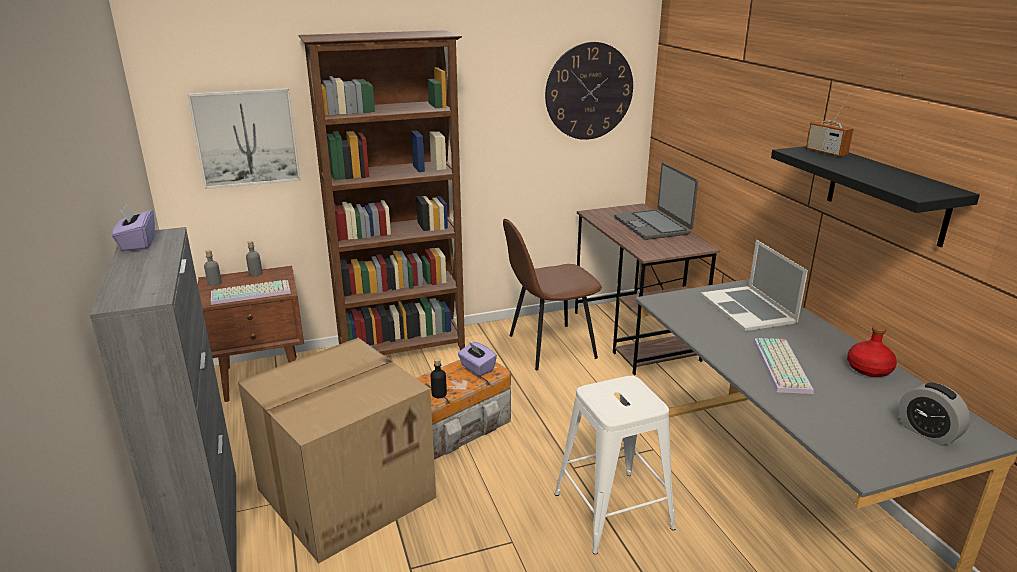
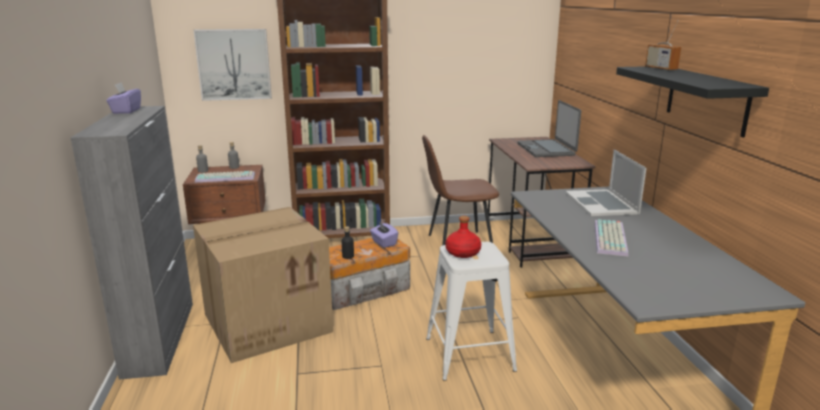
camera: 10 degrees right, 5 degrees down
wall clock [545,42,633,140] -> none
red bottle [847,325,897,377] -> red bottle moved to [445,216,481,258]
alarm clock [899,382,970,446] -> none

